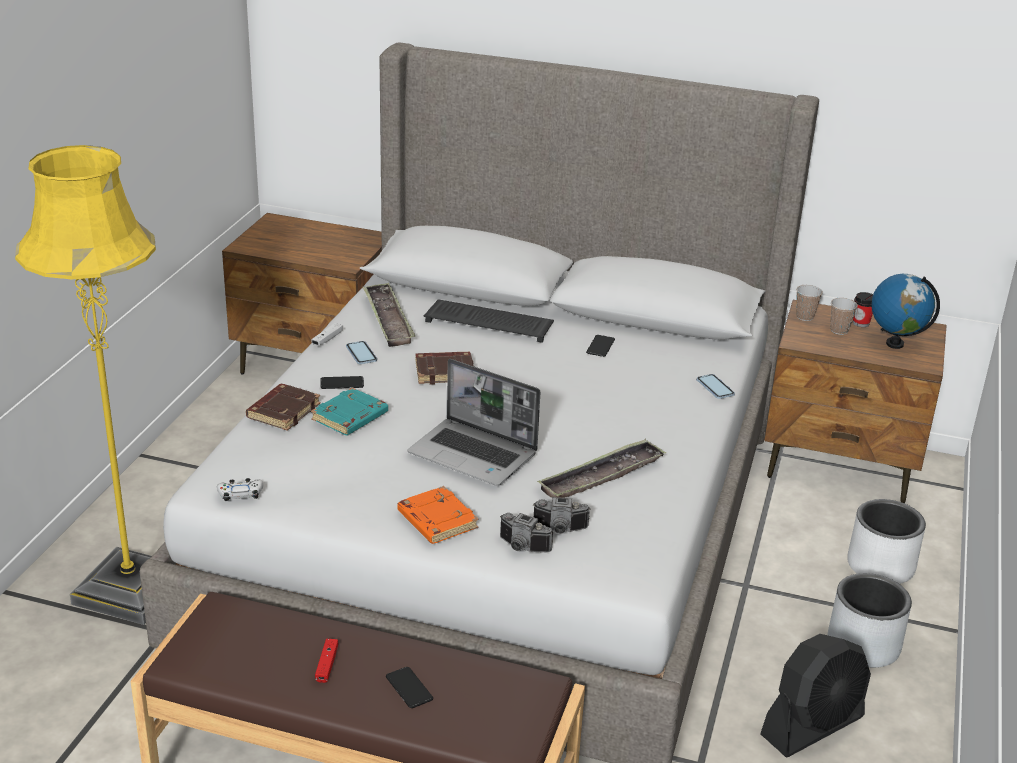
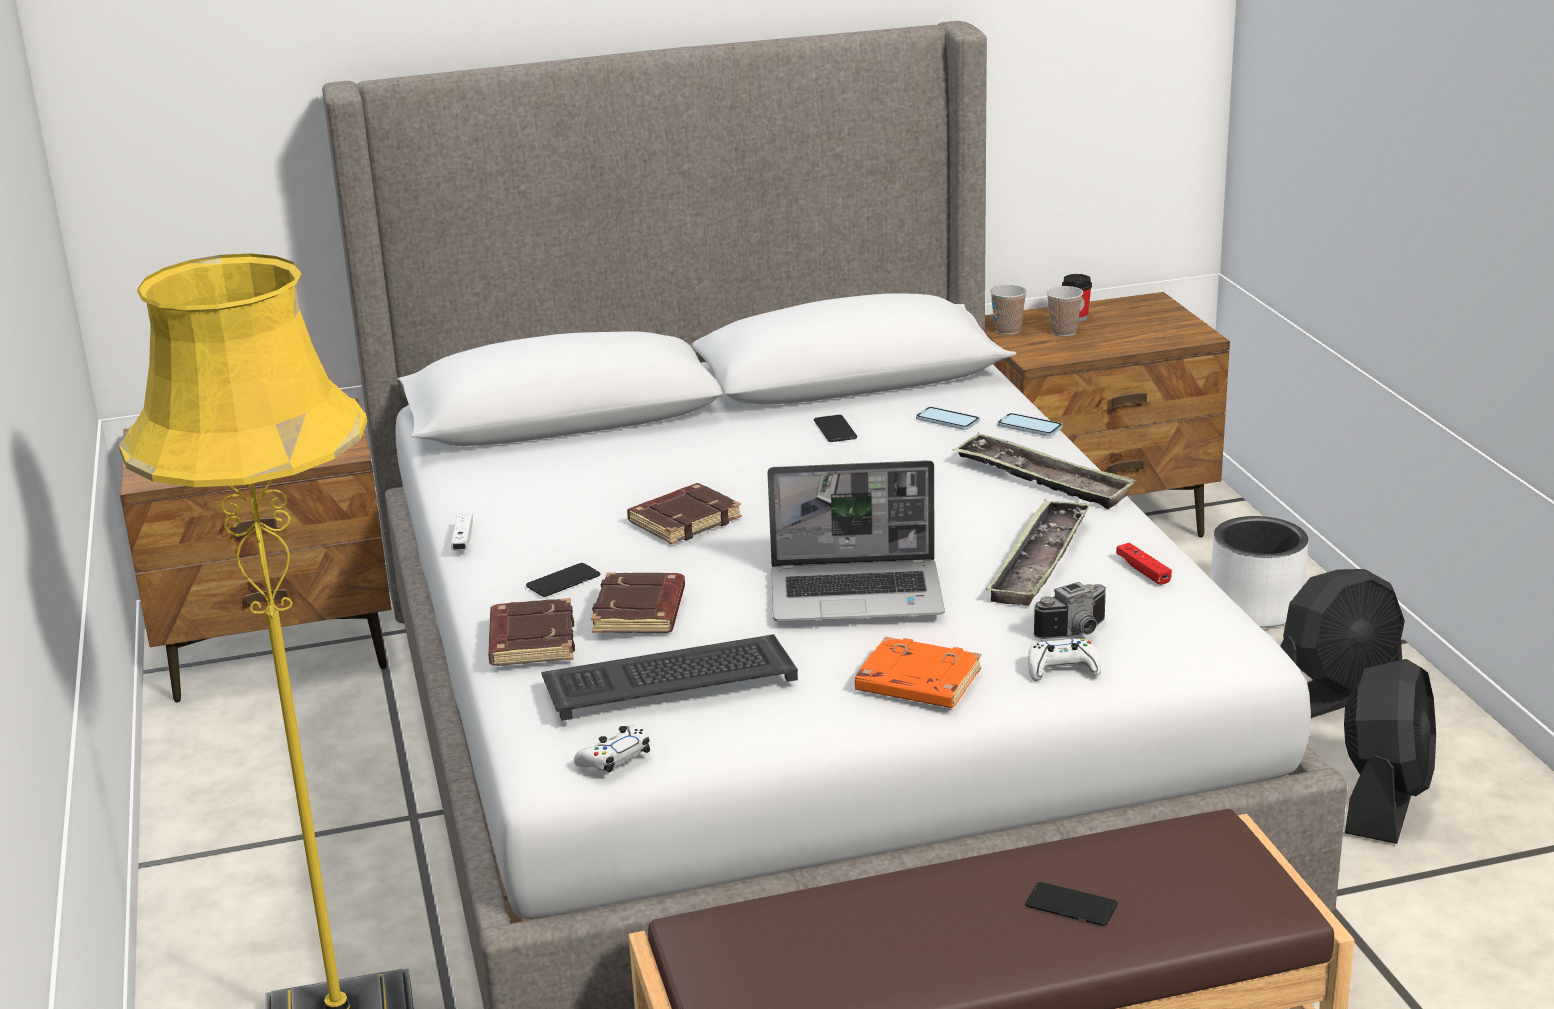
camera: 30 degrees left, 5 degrees down
turquoise book [311,387,388,435] -> brown book [591,572,685,633]
red game controller [315,638,339,683] -> red game controller moved to [1116,543,1172,585]
phone [346,341,377,364] -> phone moved to [916,407,980,430]
tray [362,282,415,347] -> tray moved to [952,433,1136,509]
keyboard [424,299,554,343] -> keyboard moved to [541,634,798,721]
camera [500,513,554,552] -> white game controller [1028,639,1101,681]
grey planter [828,573,912,668] -> black fan [1280,569,1405,718]
globe [871,274,940,349] -> none

